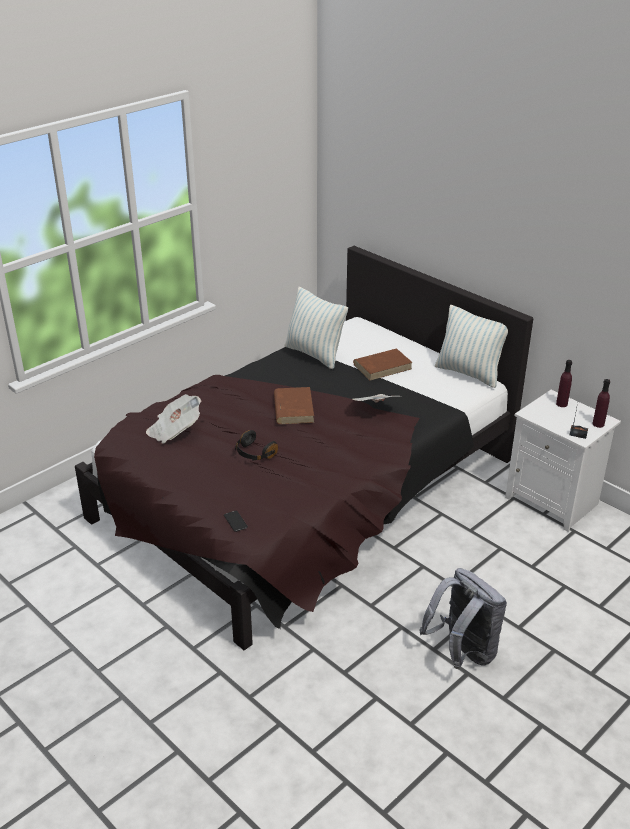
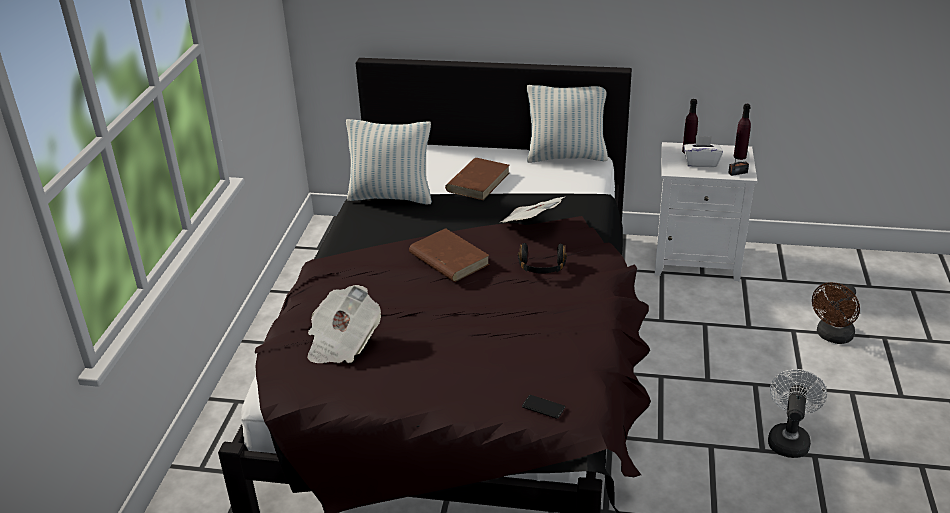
camera: 35 degrees left, 0 degrees up
black headphones [235,430,278,460] -> black headphones moved to [518,243,567,274]
grey backpack [419,568,507,669] -> white fan [768,369,827,458]
none -> white tissue box [683,136,723,167]
none -> brown fan [812,282,860,344]

